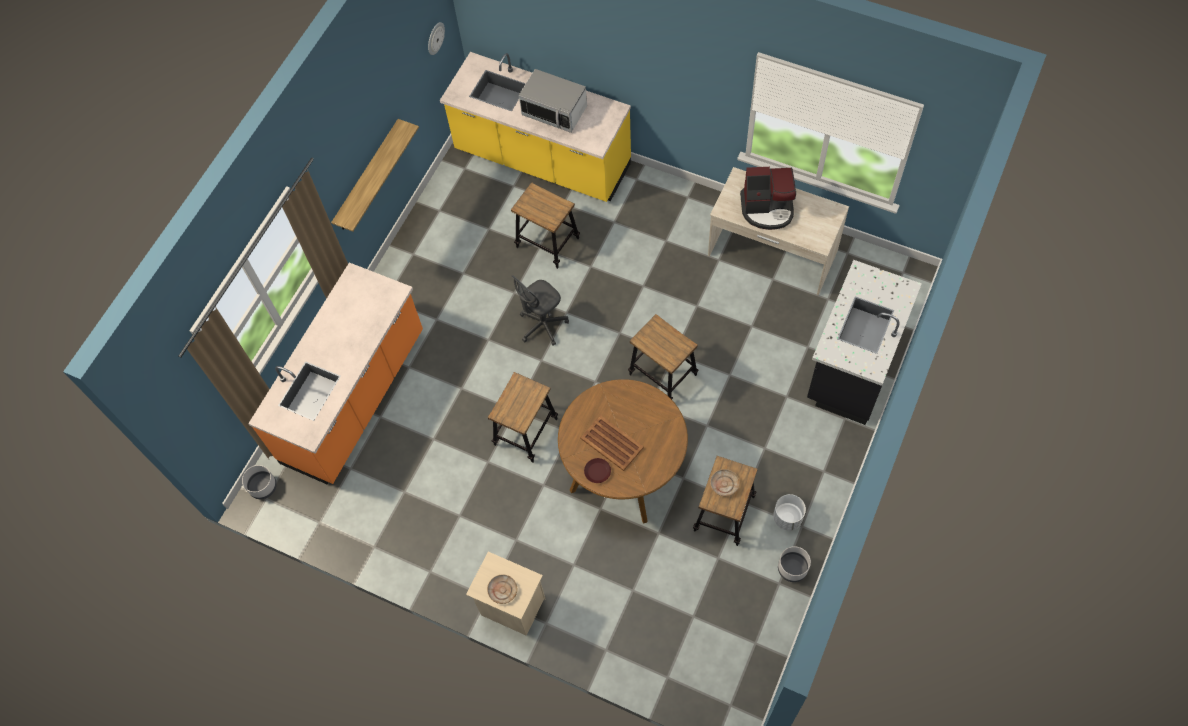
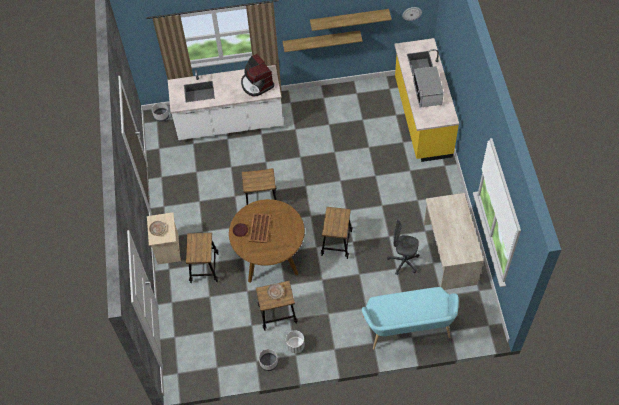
camera: 55 degrees right, 5 degrees down
orange counter [248,263,423,484] -> white counter [168,65,283,140]
stool [511,182,580,269] -> stool moved to [186,232,218,283]
grey office chair [512,275,569,346] -> grey office chair moved to [387,220,419,275]
coffee machine [740,167,796,230] -> coffee machine moved to [241,54,274,97]
black counter [807,260,922,425] -> turquoise bench [362,287,459,350]
none -> shelf [310,9,392,31]

